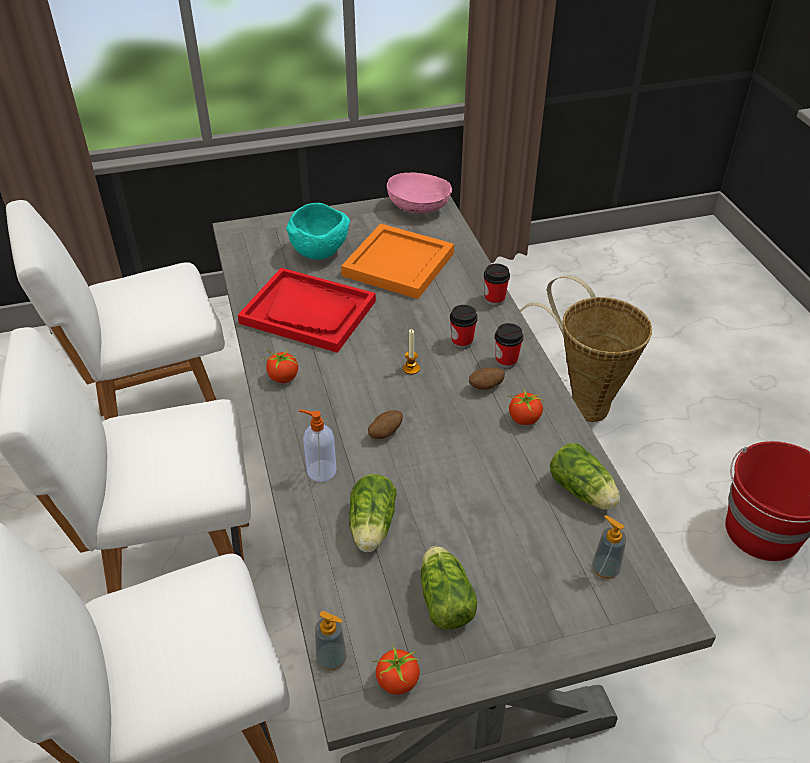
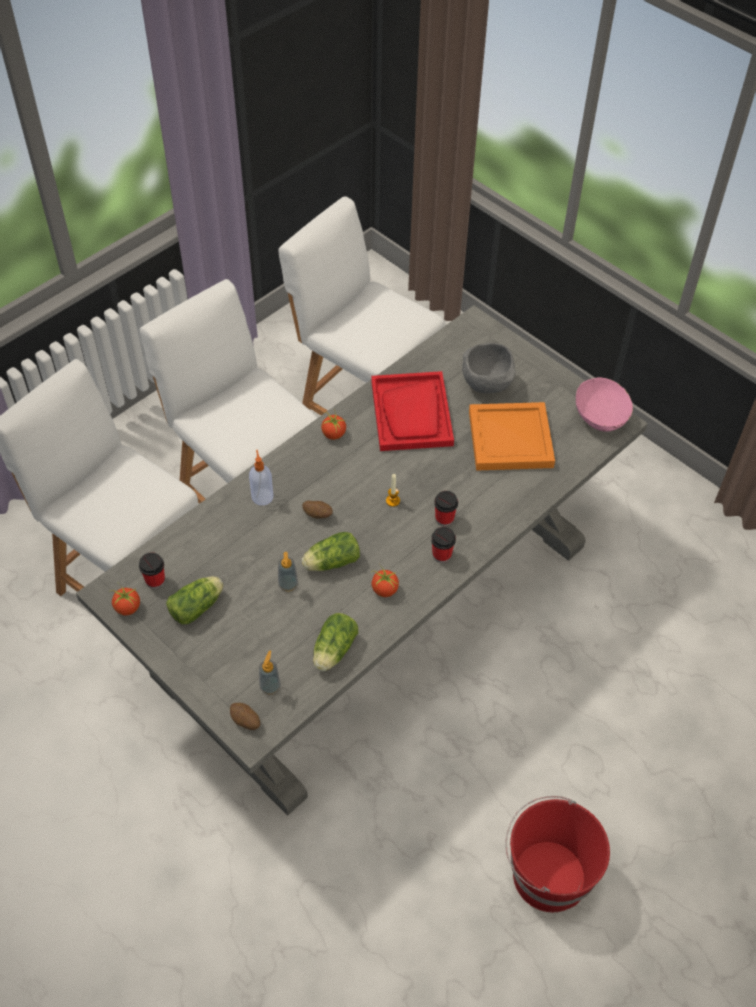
camera: 60 degrees right, 10 degrees up
turquoise bowl [286,203,350,260] -> grey bowl [462,343,516,393]
soap dispenser [315,611,347,671] -> soap dispenser moved to [278,552,298,591]
lettuce [349,474,397,552] -> lettuce moved to [301,532,360,571]
potato [469,368,505,390] -> potato moved to [230,703,260,730]
cup [484,264,510,306] -> cup moved to [139,552,165,589]
basket [520,276,652,422] -> none

